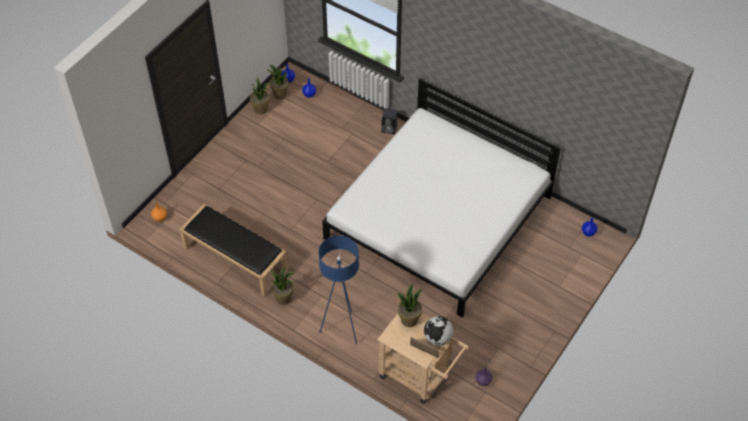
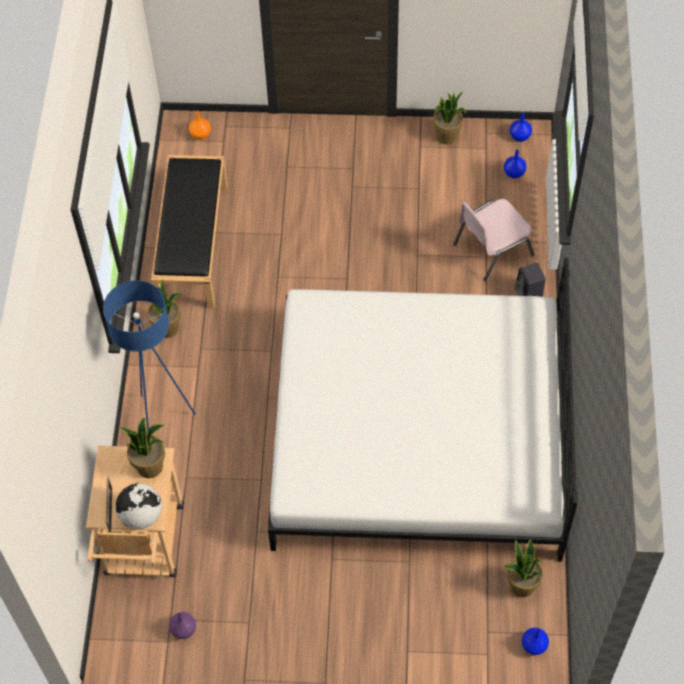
camera: 60 degrees right, 5 degrees up
potted plant [266,65,289,100] -> potted plant moved to [504,539,544,597]
none -> pink chair [453,199,534,281]

